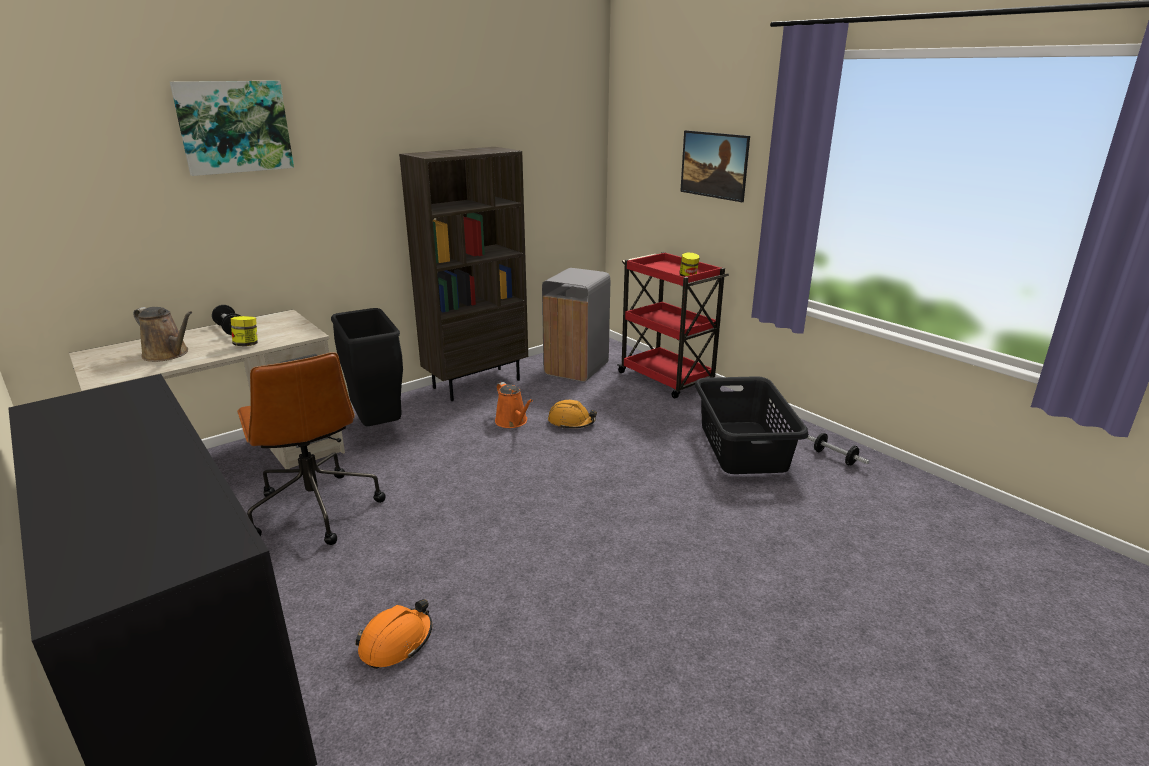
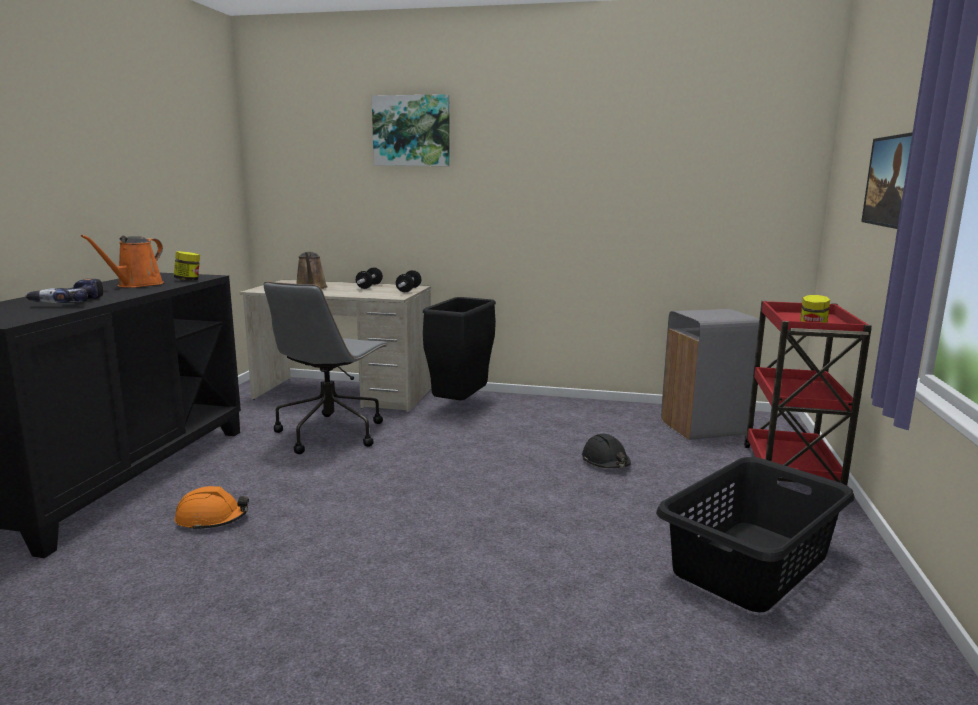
camera: 50 degrees right, 10 degrees down
jar [231,316,258,346] -> jar moved to [174,251,200,281]
brown office chair [237,352,386,545] -> grey office chair [264,282,389,454]
brown bookcase [399,147,528,401] -> none
orange watering can [495,382,533,428] -> orange watering can moved to [81,235,164,288]
orange hard hat [548,400,597,429] -> black hard hat [582,434,631,468]
dumbbell [806,433,869,465] -> dumbbell moved to [396,270,422,292]
none -> power drill [26,279,103,303]

